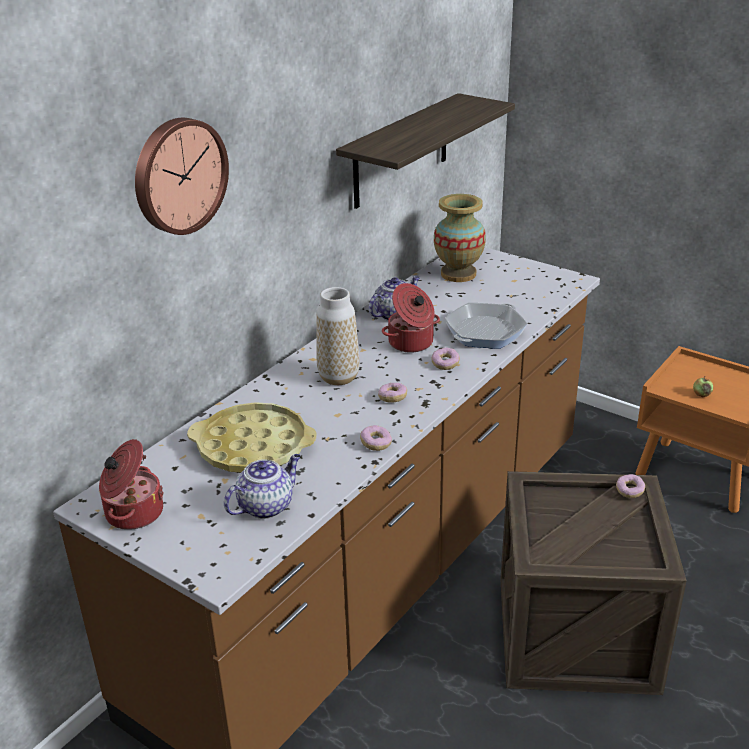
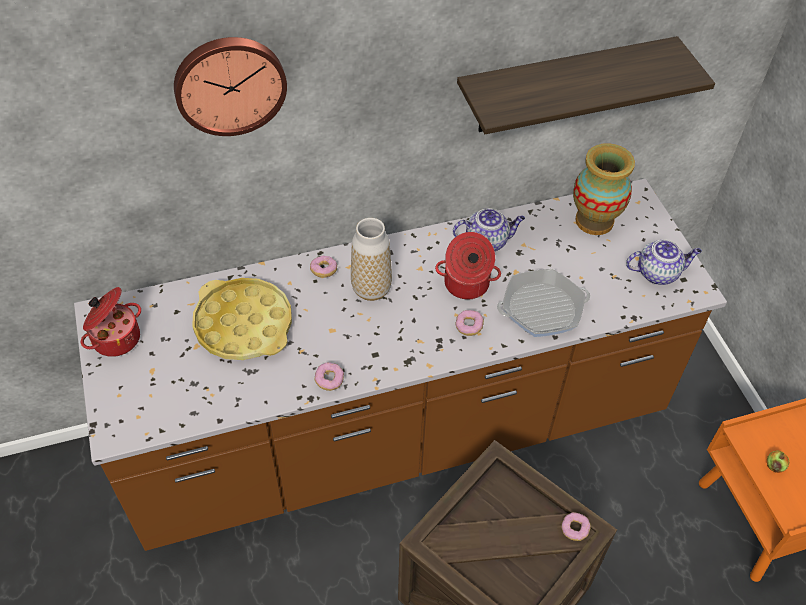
camera: 35 degrees right, 20 degrees up
teapot [224,454,301,519] -> teapot moved to [626,239,702,285]
donut [378,383,407,403] -> donut moved to [310,256,337,278]

